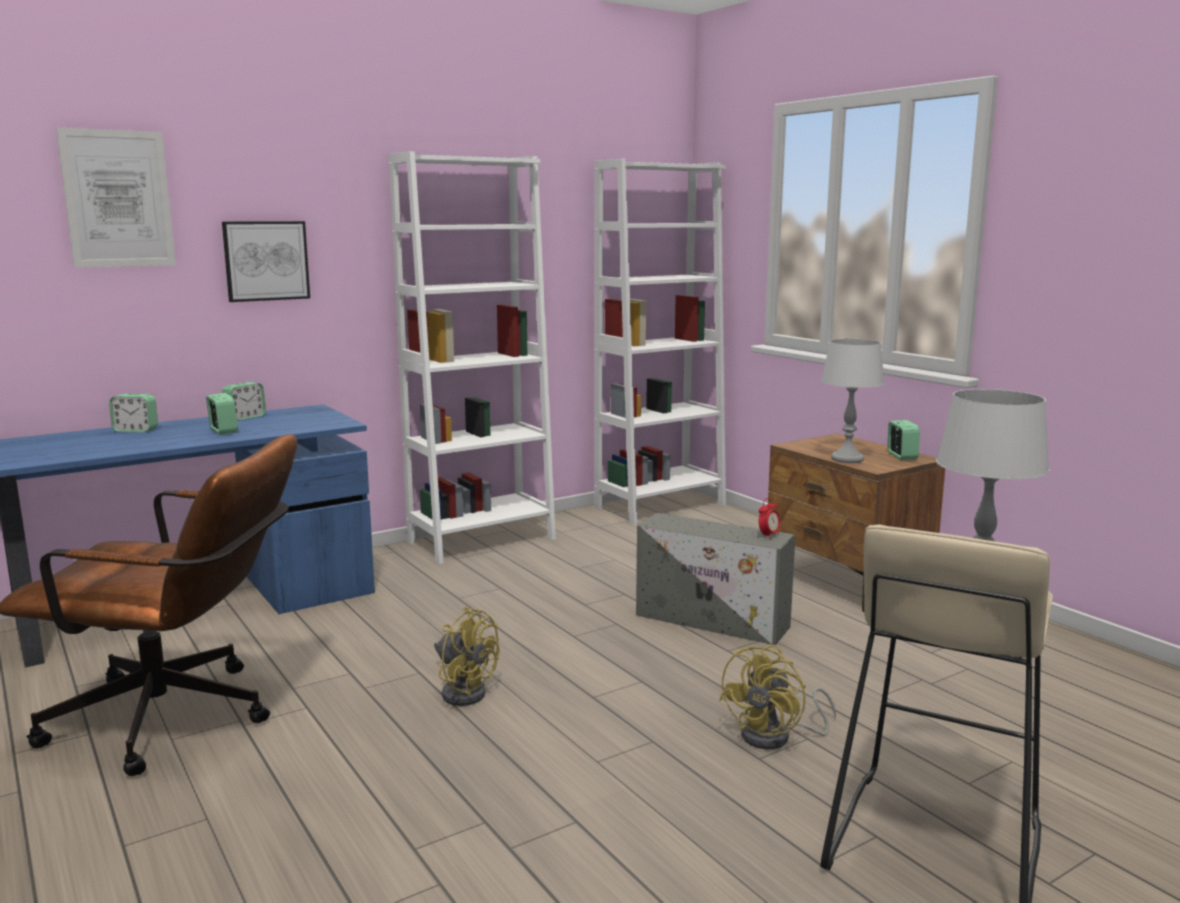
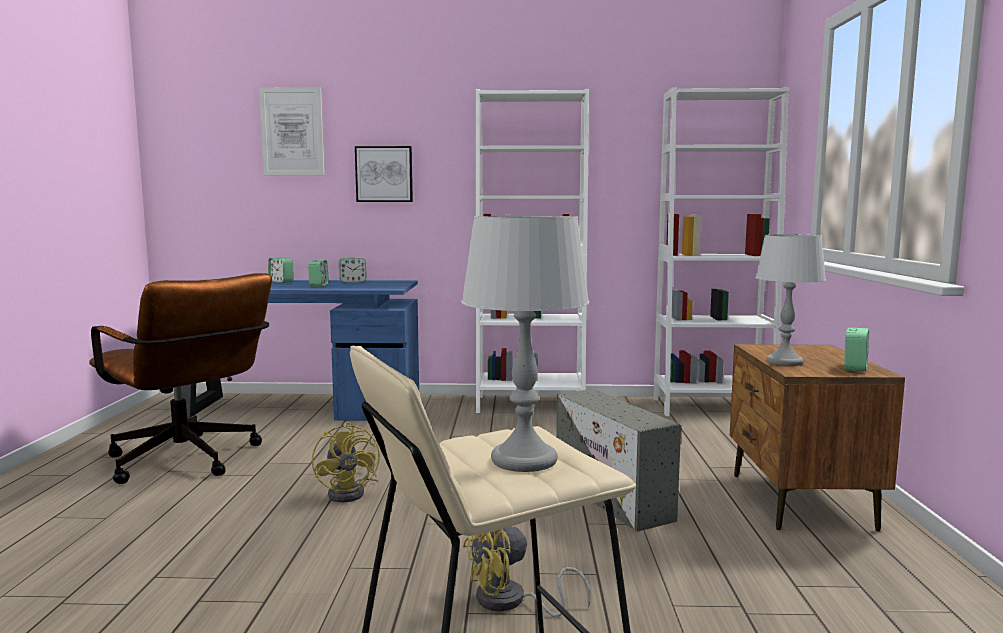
camera: 35 degrees right, 5 degrees down
alarm clock [759,498,781,539] -> none

